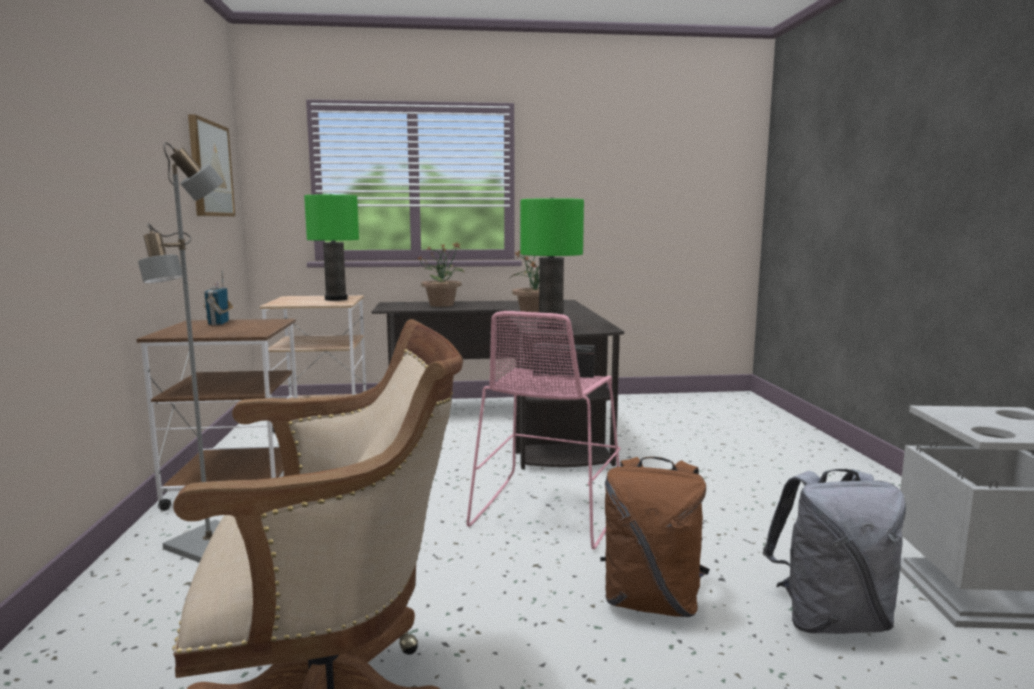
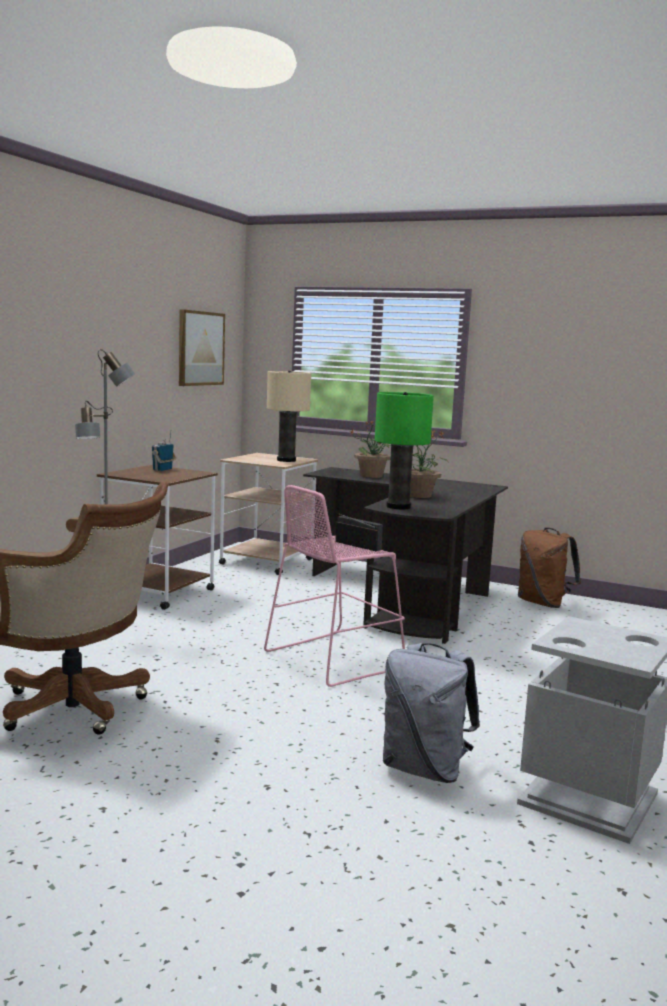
camera: 30 degrees right, 0 degrees up
green table lamp [304,194,359,301] -> beige table lamp [267,371,311,462]
brown backpack [600,457,710,617] -> brown backpack moved to [518,528,581,608]

